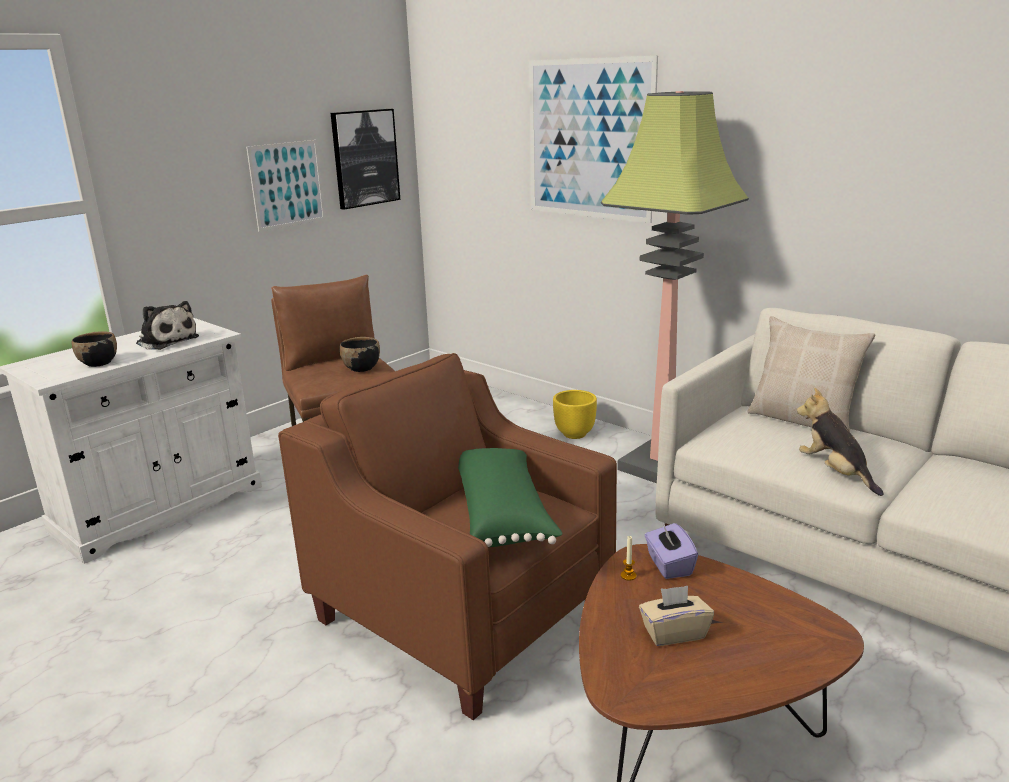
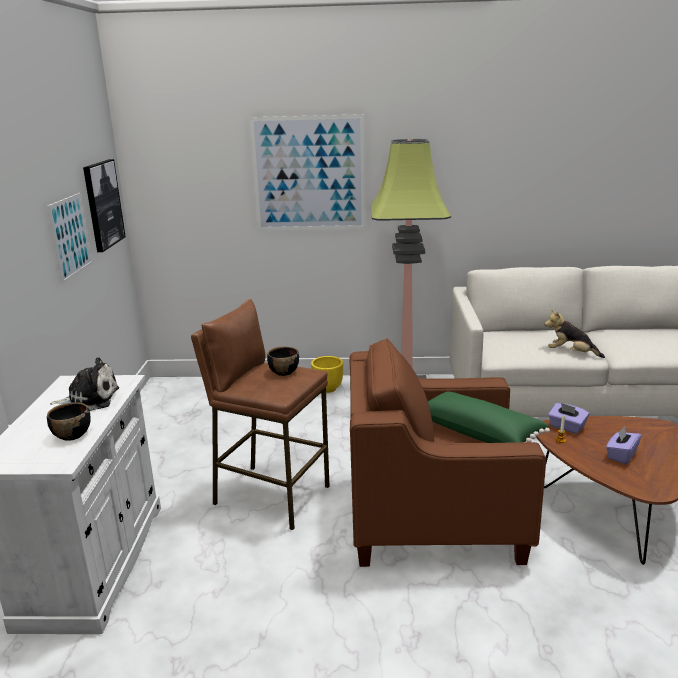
camera: 40 degrees left, 0 degrees up
beige tissue box [639,586,714,646] -> purple tissue box [606,426,641,464]
beige pillow [747,316,875,432] -> none

